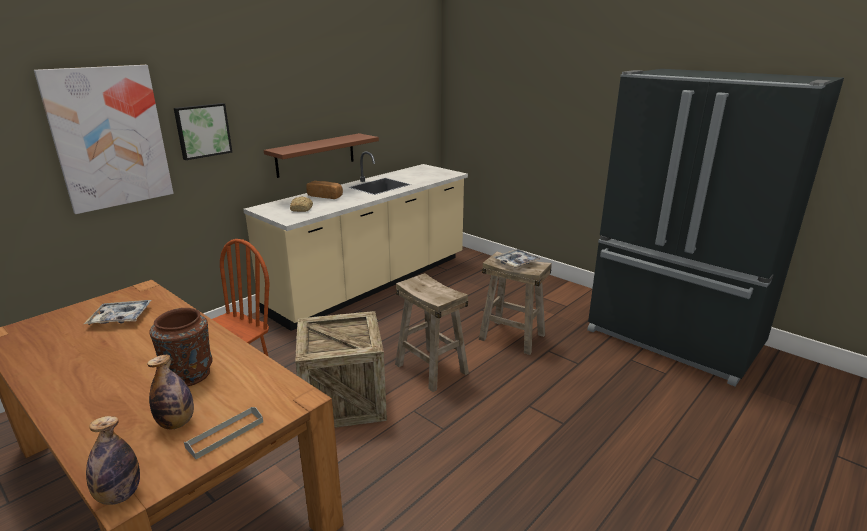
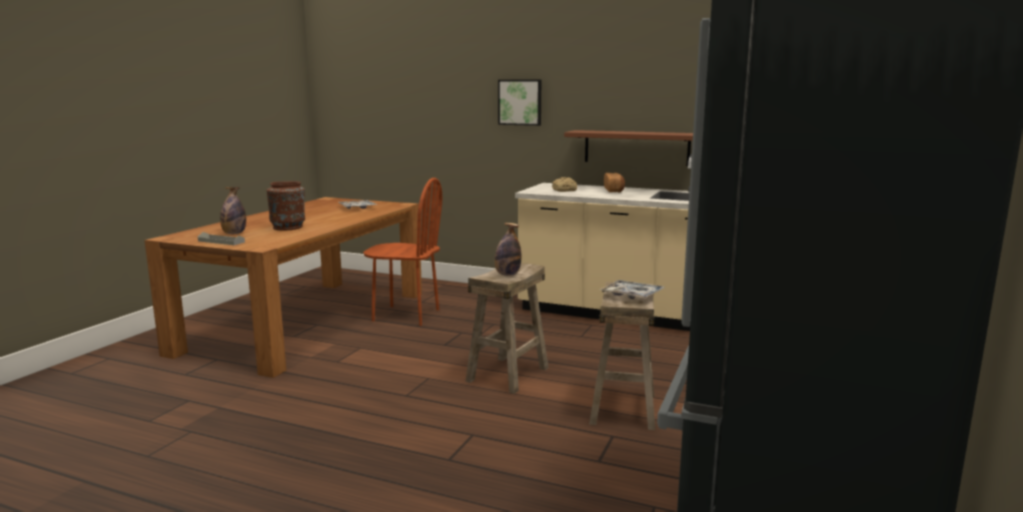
camera: 70 degrees right, 10 degrees down
picture [34,65,174,214] -> none
bottle [86,416,140,505] -> bottle moved to [495,223,521,276]
crate [295,311,387,428] -> none

